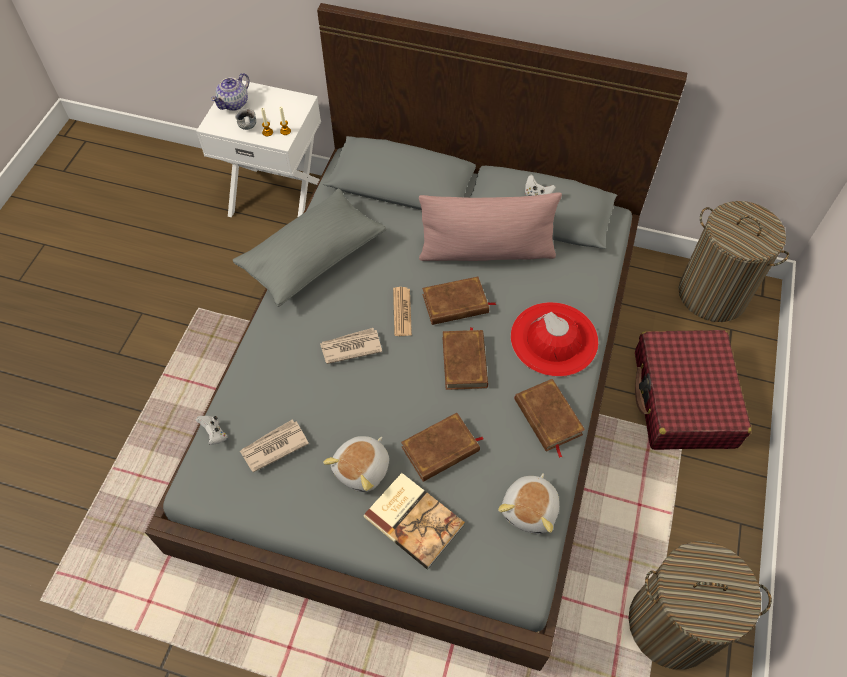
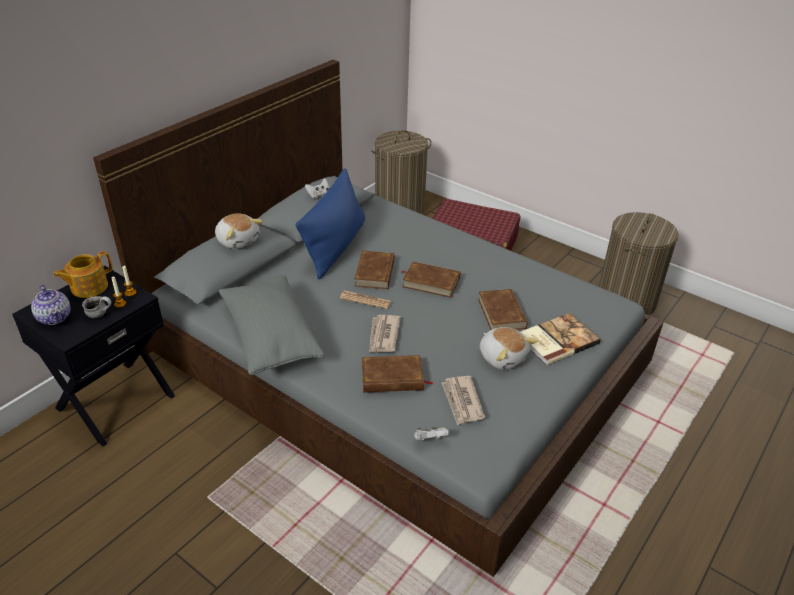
camera: 70 degrees left, 20 degrees down
white nightstand [196,80,321,217] -> black nightstand [12,266,175,447]
pink pillow [419,193,562,261] -> blue pillow [296,168,365,280]
plush toy [498,473,559,534] -> plush toy moved to [215,213,263,249]
red hat [511,302,598,377] -> none
brown book [515,379,585,458] -> brown book moved to [362,355,433,392]
none -> teapot [53,251,113,298]

